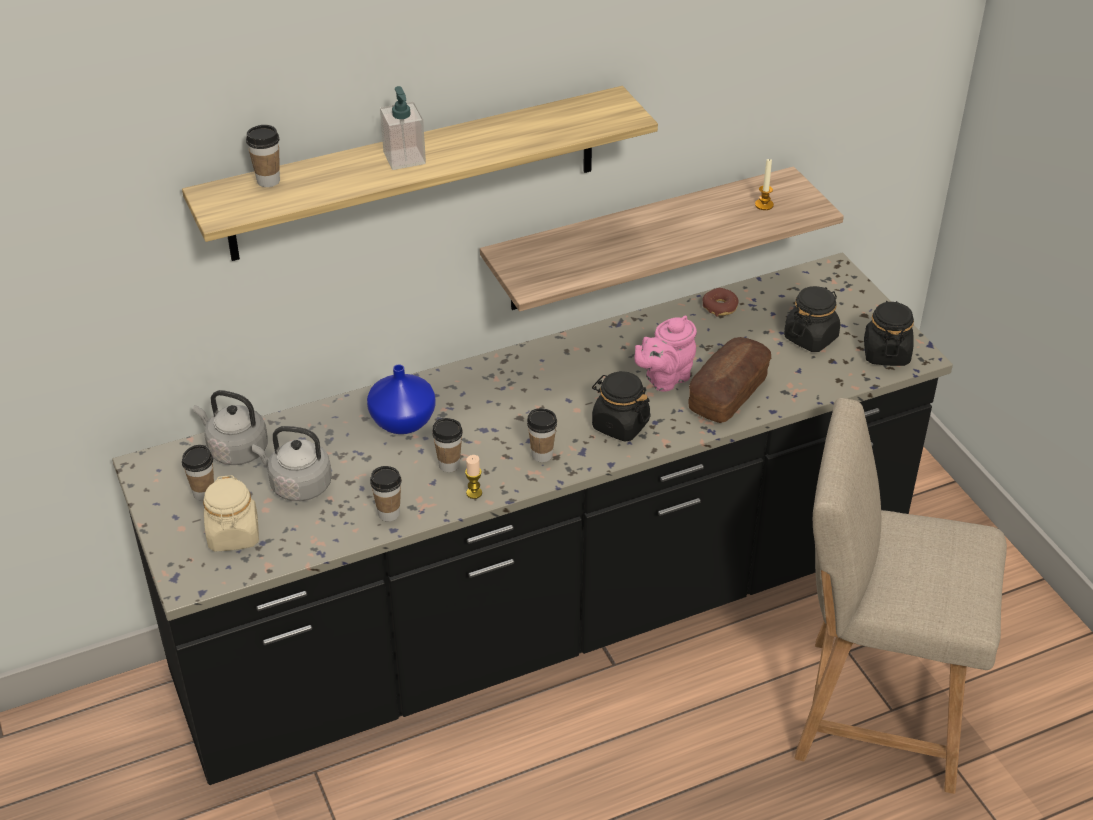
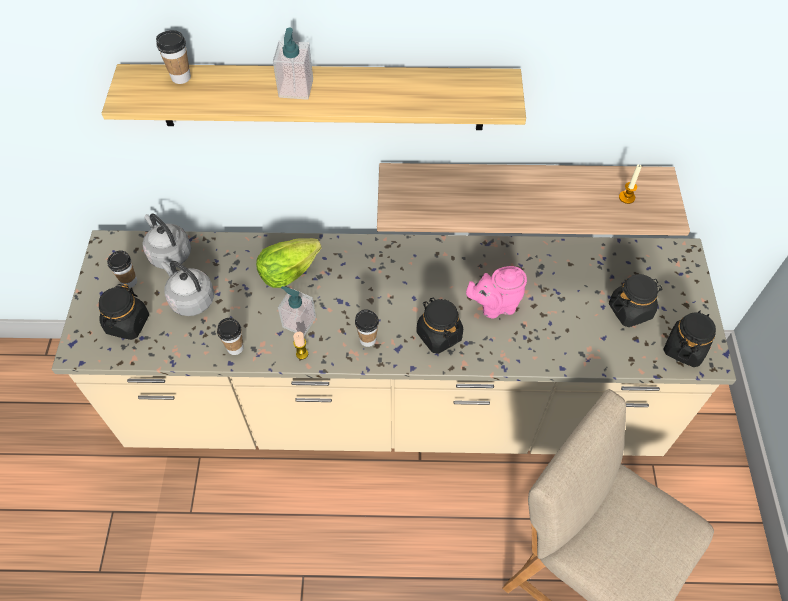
camera: 25 degrees right, 15 degrees up
black counter [112,252,953,785] -> beige counter [52,230,736,456]
beige jar [203,475,259,551] -> black jar [99,284,149,340]
blue vase [367,364,436,434] -> lettuce [256,238,322,288]
cup [432,418,463,472] -> soap dispenser [278,286,316,336]
bread [688,337,771,423] -> none
donut [702,288,739,317] -> none

